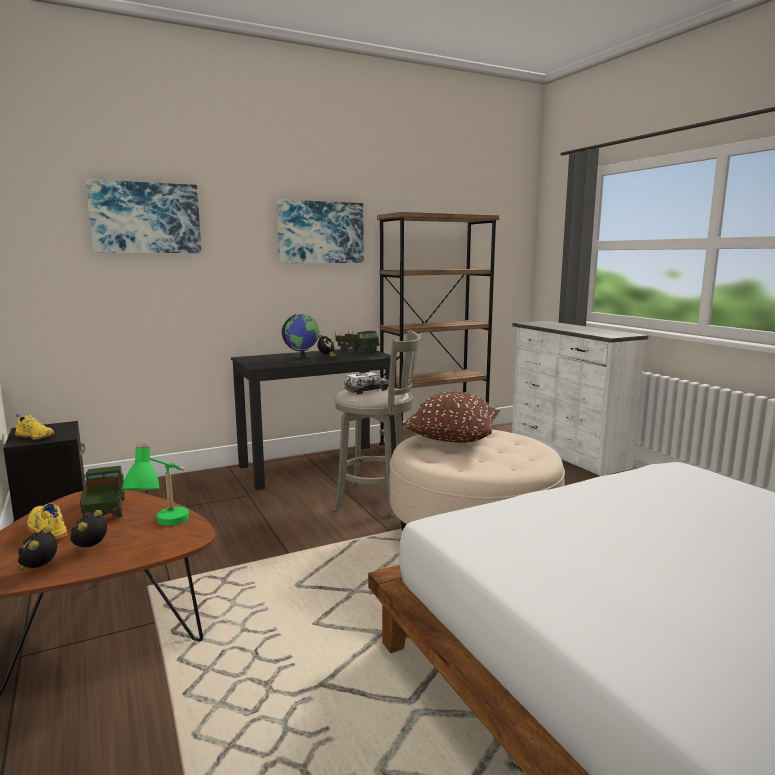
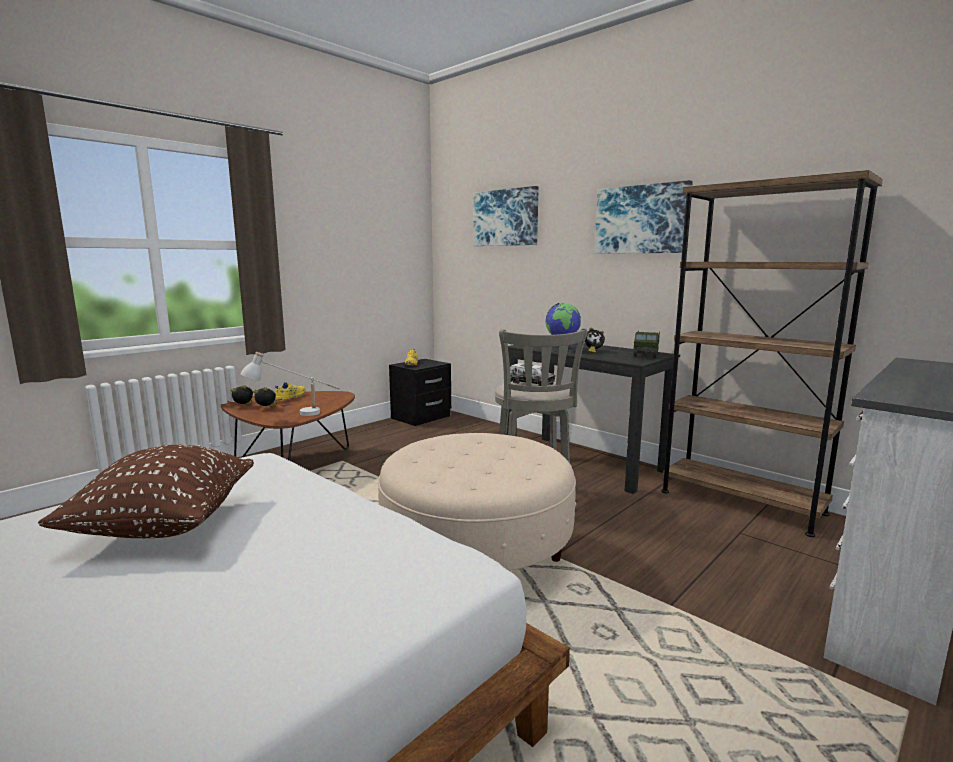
camera: 70 degrees right, 0 degrees up
toy truck [80,466,125,517] -> none
green table lamp [122,443,189,526] -> white table lamp [240,352,340,416]
brown pillow [403,392,501,443] -> brown pillow moved to [38,445,254,538]

